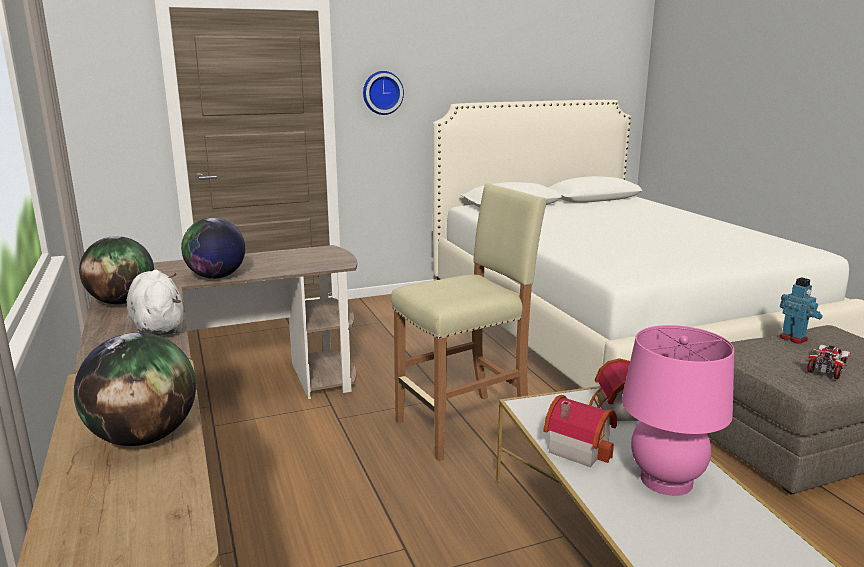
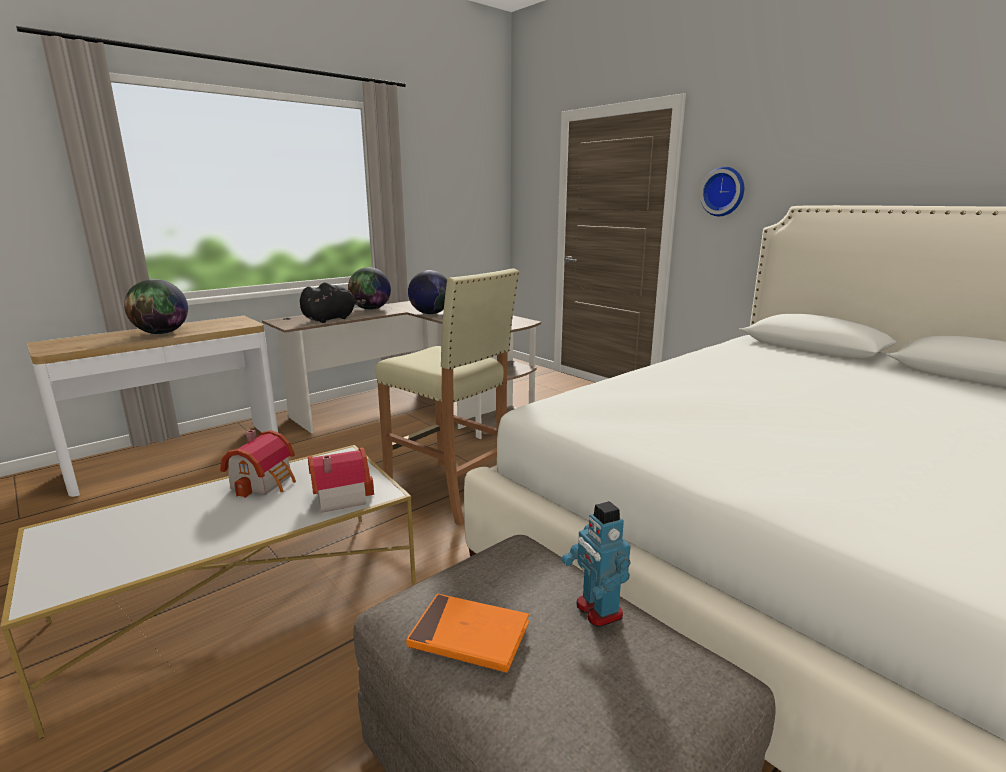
camera: 70 degrees right, 0 degrees up
white plush toy [127,270,183,335] -> black plush toy [300,282,366,323]
pink table lamp [622,325,734,496] -> none
toy robot [779,277,822,344] -> toy robot turned 120 degrees clockwise [561,501,631,627]
toy car [807,345,851,379] -> orange book [406,594,529,673]

